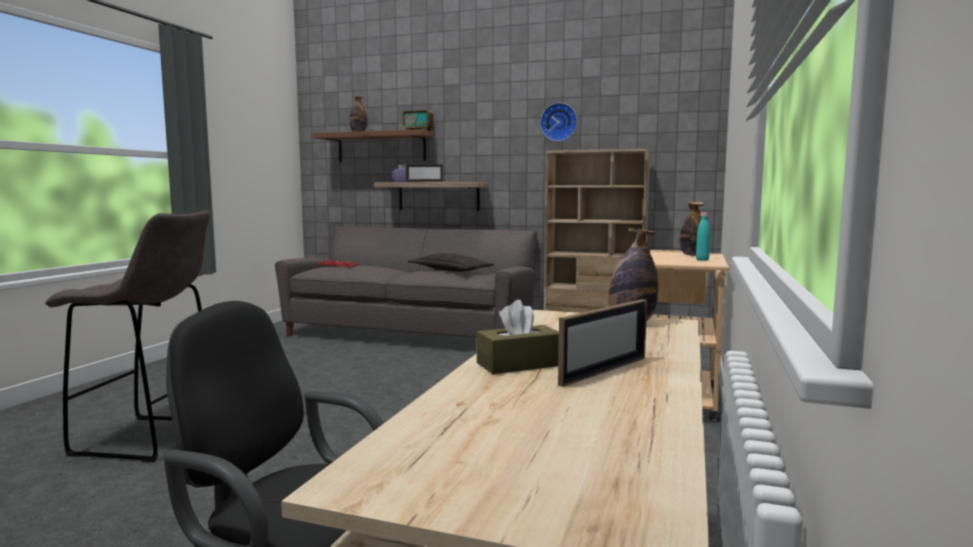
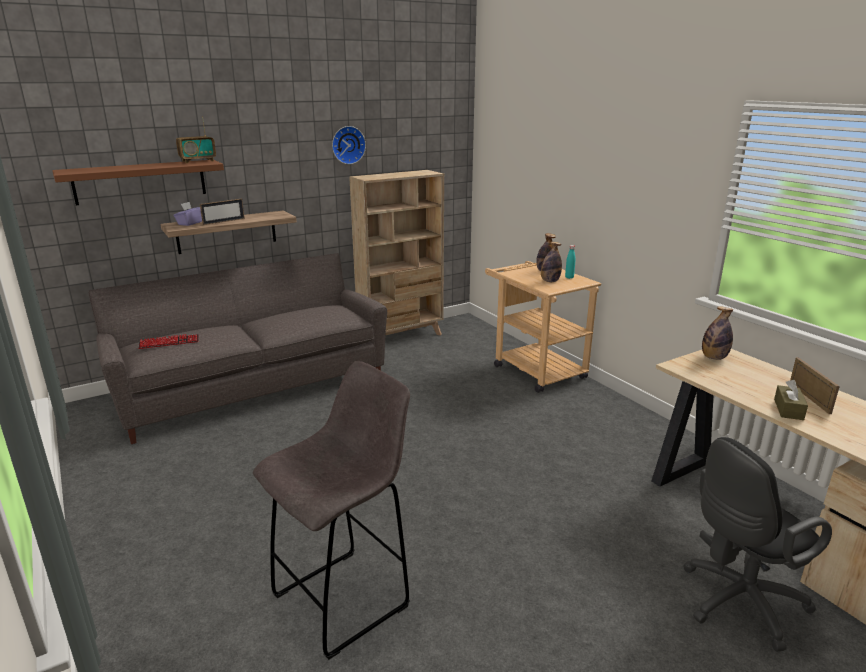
camera: 50 degrees left, 15 degrees up
bottle [349,96,367,132] -> bottle moved to [541,242,562,282]
pillow [408,253,494,272] -> none

